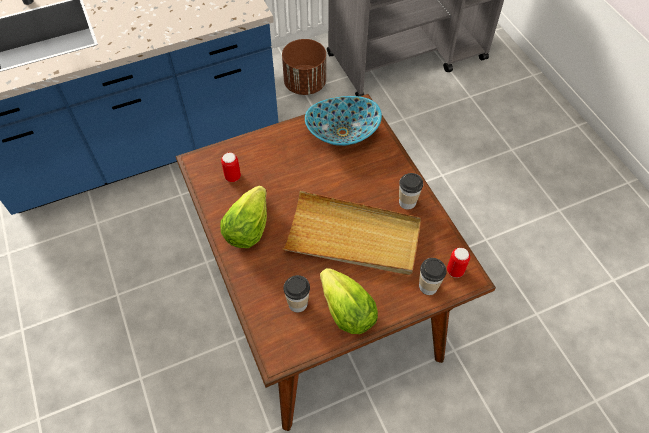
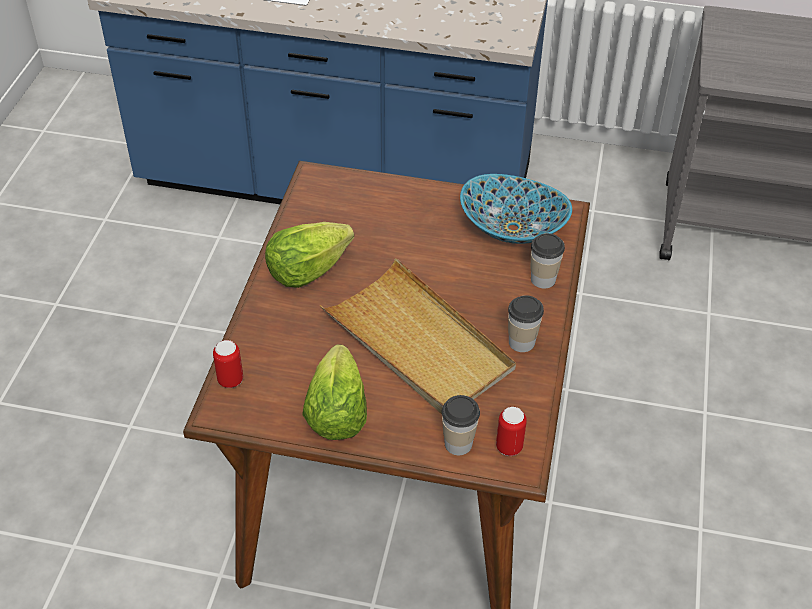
camera: 35 degrees right, 10 degrees down
can [221,152,241,182] -> can moved to [213,340,243,388]
brown planter [282,39,326,95] -> none
cup [283,275,310,312] -> cup moved to [531,233,565,288]

